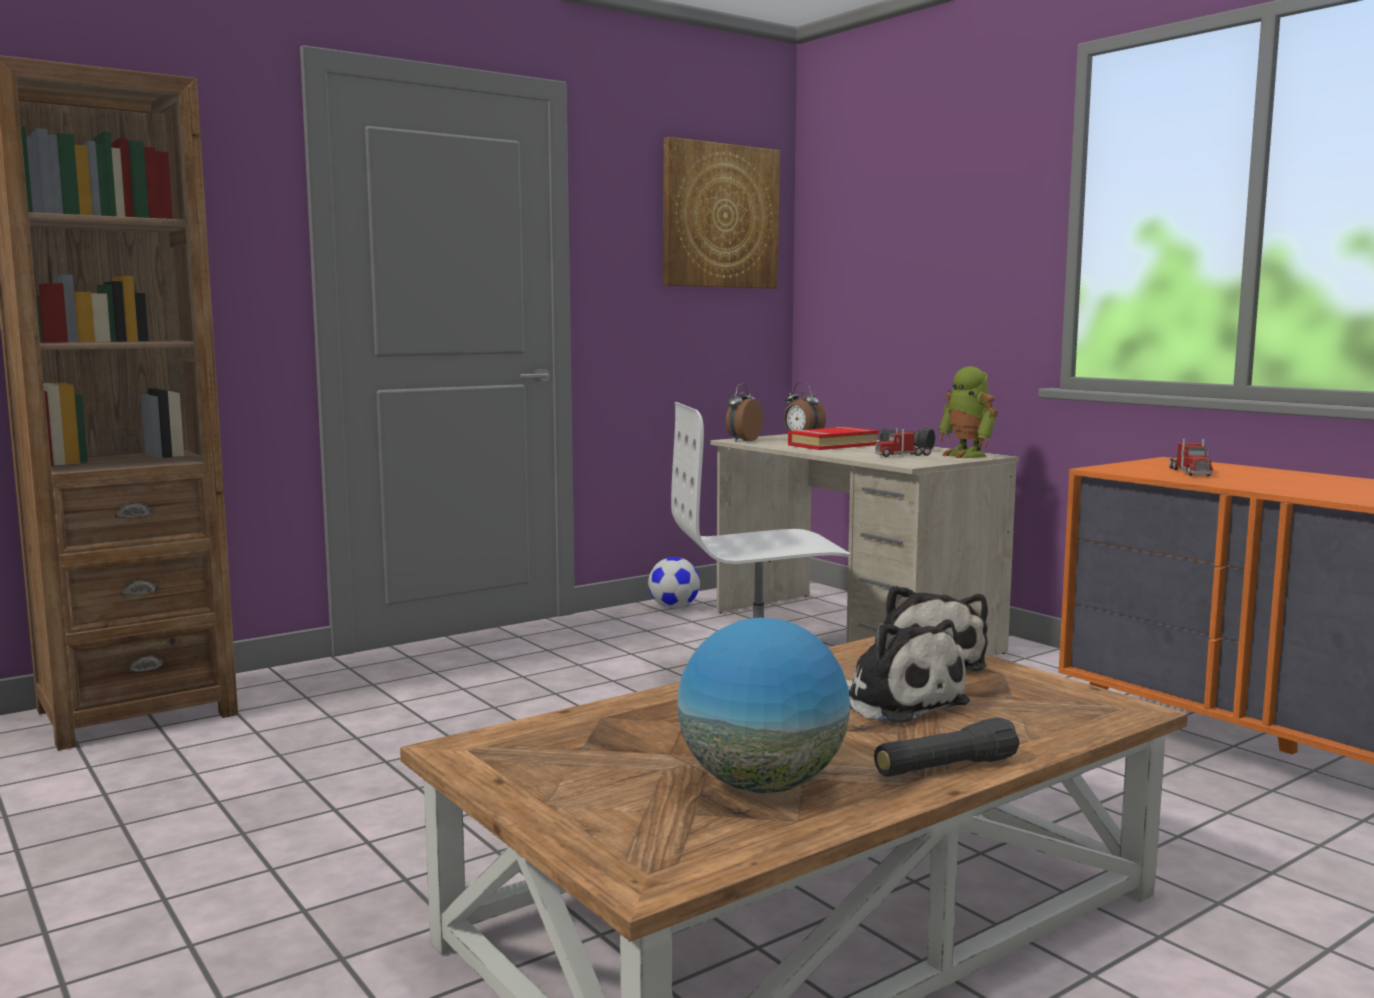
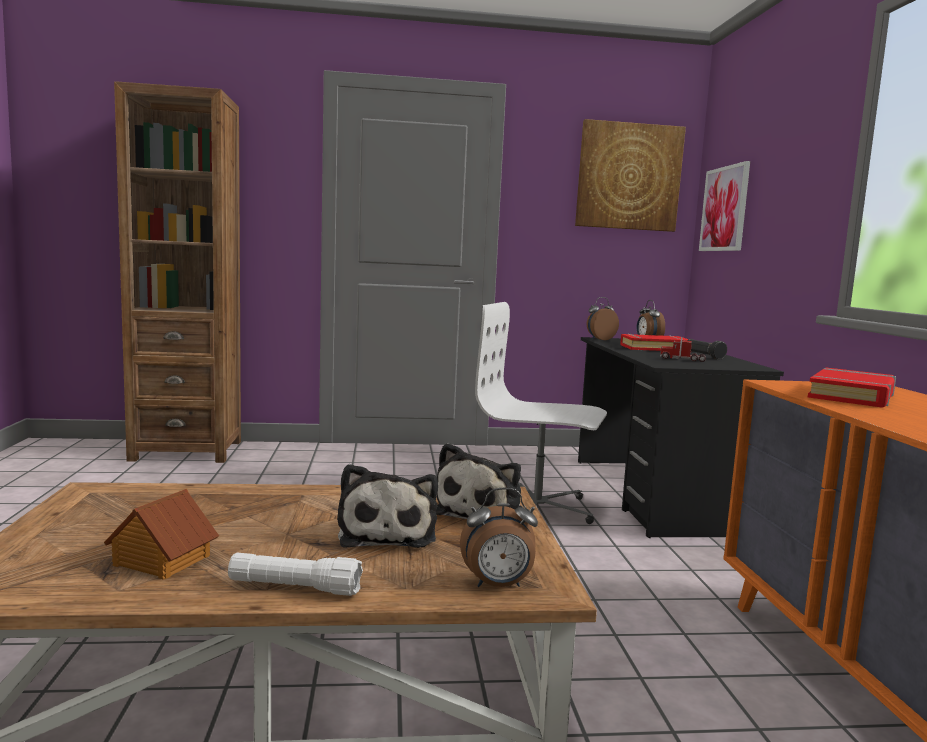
camera: 30 degrees right, 0 degrees up
football [648,557,700,609] -> none
globe [677,618,850,793] -> toy house [104,489,219,580]
beige desk [710,434,1019,656] -> black desk [578,337,784,538]
black flashlight [874,717,1020,777] -> white flashlight [228,553,363,596]
toy robot [939,366,998,458] -> none
toy truck [1169,439,1213,476] -> red book [808,367,896,407]
none -> alarm clock [460,488,538,587]
none -> picture [699,161,750,251]

